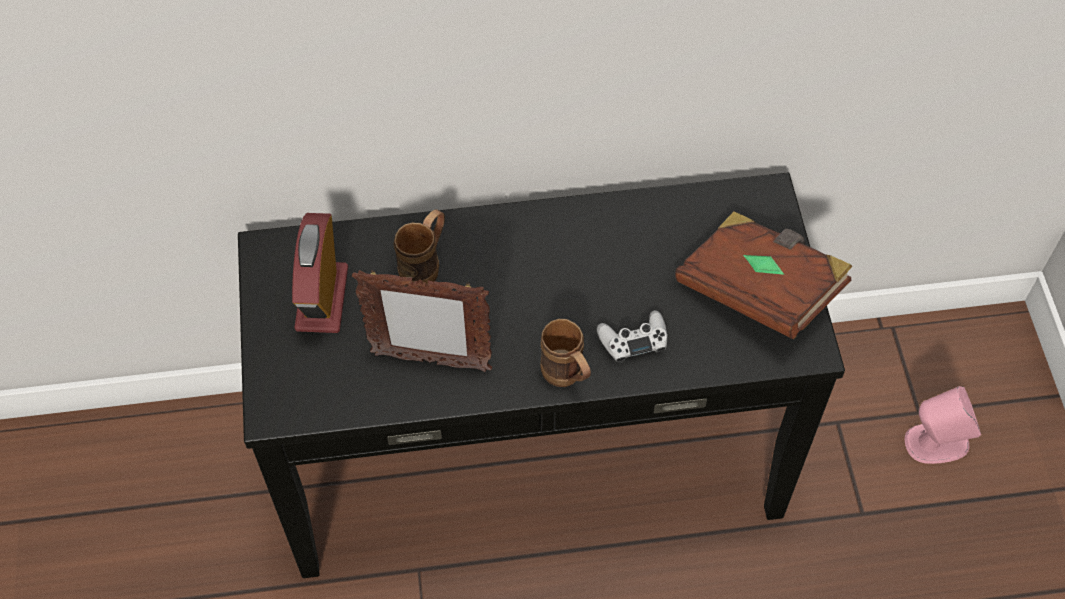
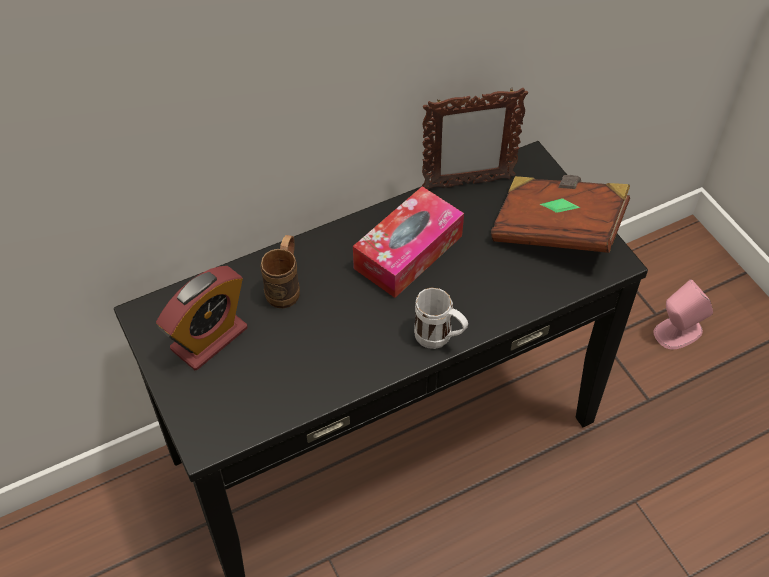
camera: 20 degrees left, 5 degrees down
alarm clock [292,213,348,333] -> alarm clock turned 120 degrees counterclockwise [156,266,248,370]
picture frame [352,270,492,372] -> picture frame moved to [422,88,528,190]
brown mug [541,319,591,387] -> white mug [414,287,468,349]
white game controller [597,310,667,363] -> none
none -> tissue box [353,186,464,298]

